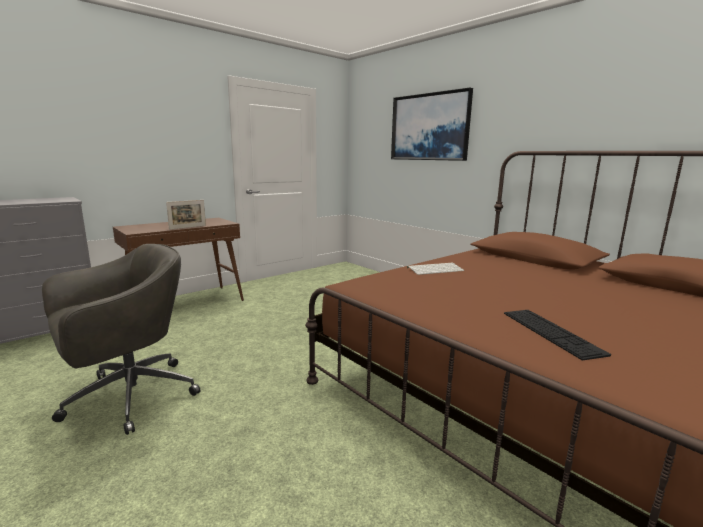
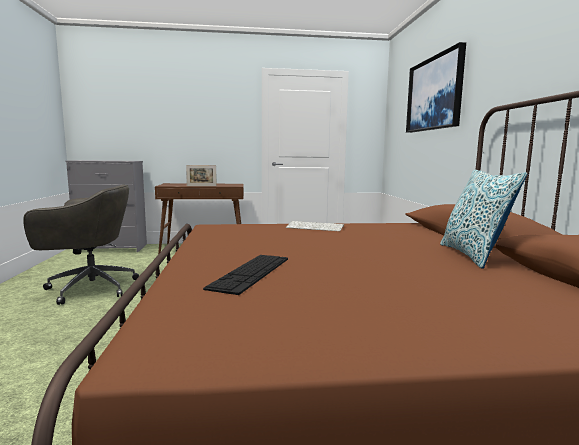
camera: 35 degrees right, 5 degrees down
none -> pillow [440,170,528,269]

